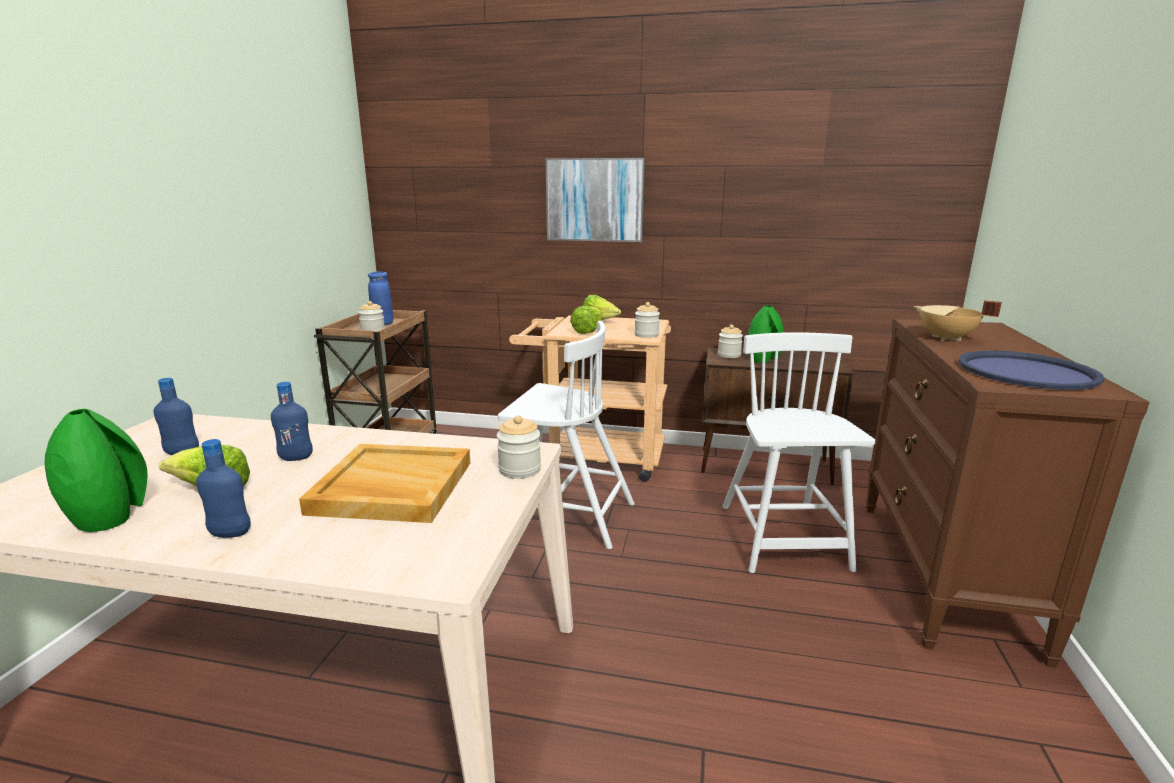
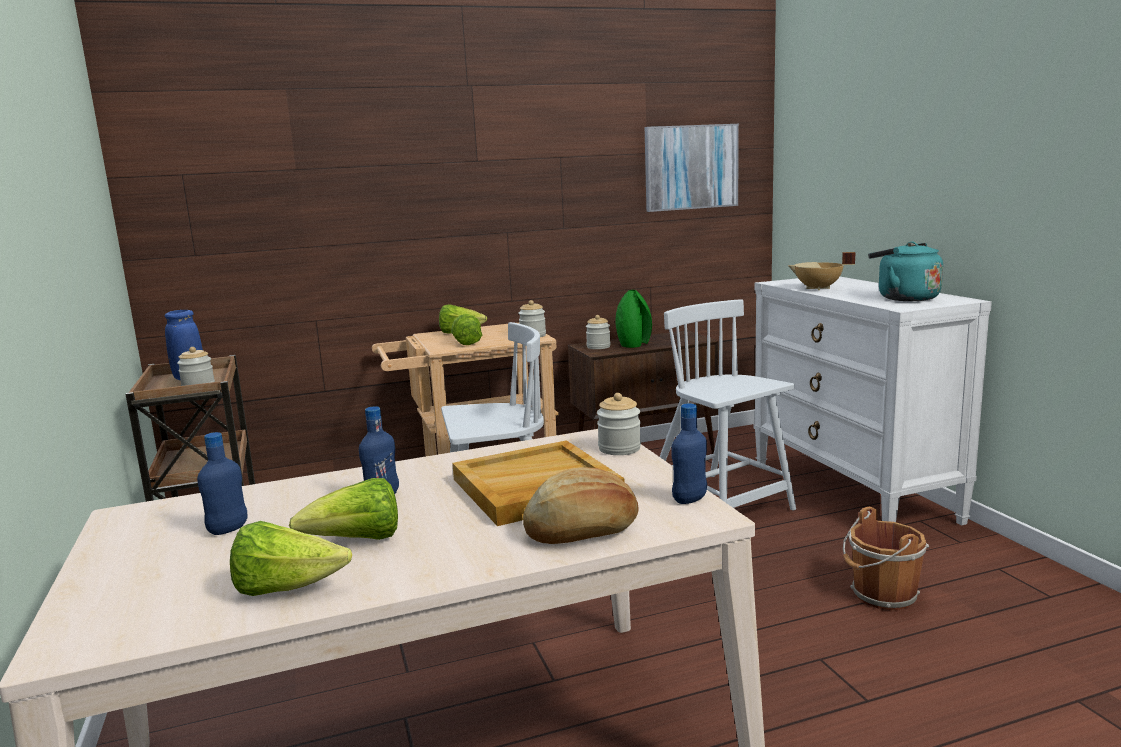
camera: 30 degrees left, 5 degrees down
green vase [45,409,147,532] -> lettuce [230,521,352,596]
blue bottle [196,439,251,538] -> blue bottle moved to [671,404,707,504]
picture [545,158,645,242] -> picture moved to [645,124,739,212]
brown dresser [865,318,1150,668] -> white dresser [753,277,992,525]
blue tray [959,351,1105,390] -> turquoise kettle [868,241,943,301]
none -> bread [523,467,639,544]
none -> brown bucket [843,507,929,610]

